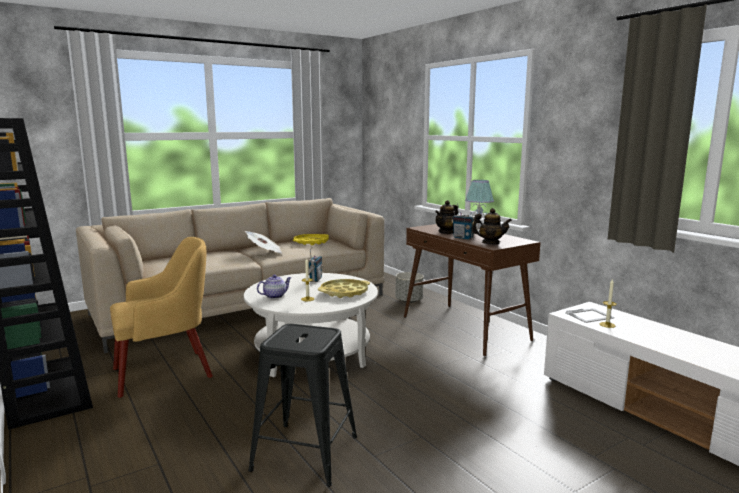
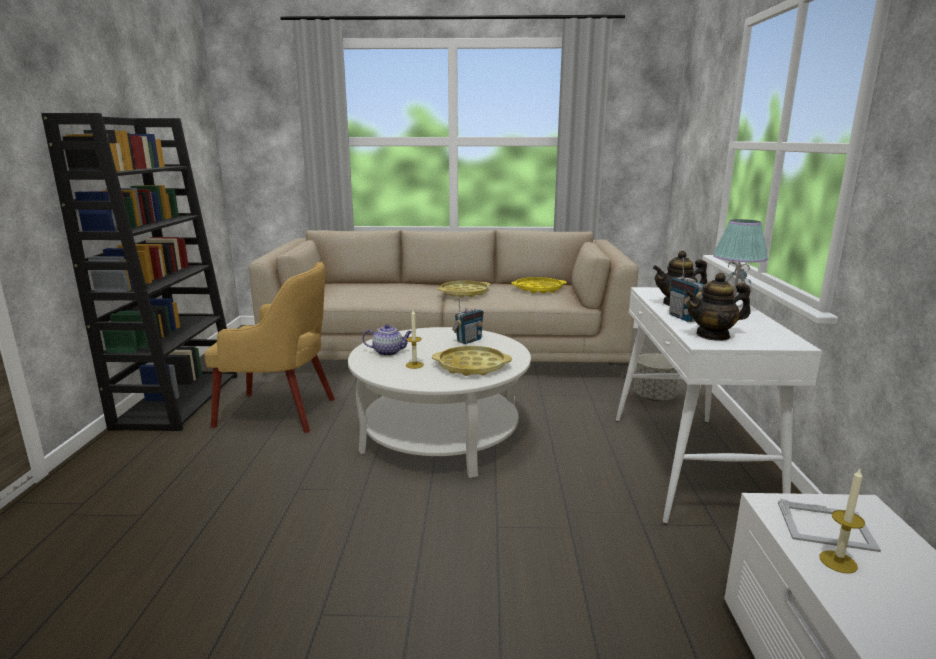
camera: 35 degrees right, 5 degrees up
newspaper [245,231,282,253] -> yellow tray [438,281,490,298]
black stool [248,324,357,487] -> none
brown console table [404,224,541,357] -> white console table [616,287,822,524]
teapot [471,208,512,244] -> teapot turned 120 degrees clockwise [684,273,751,341]

